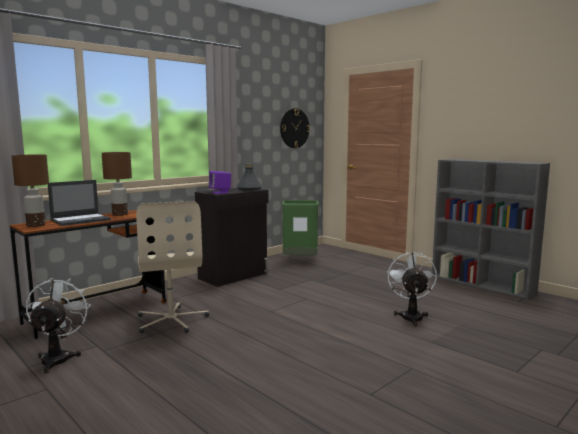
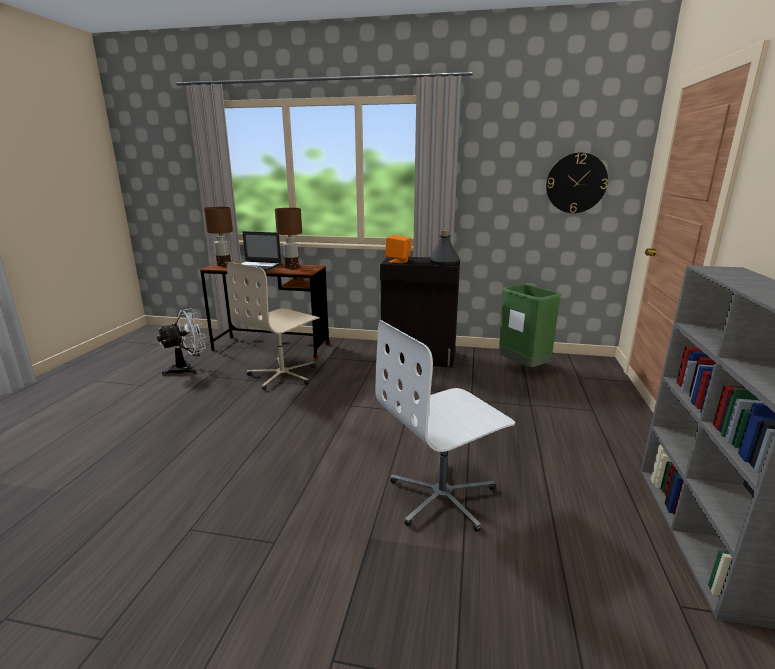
camera: 55 degrees right, 10 degrees up
purple speaker [208,171,231,194] -> orange speaker [385,235,412,263]
white fan [387,251,437,327] -> white office chair [375,320,515,532]

